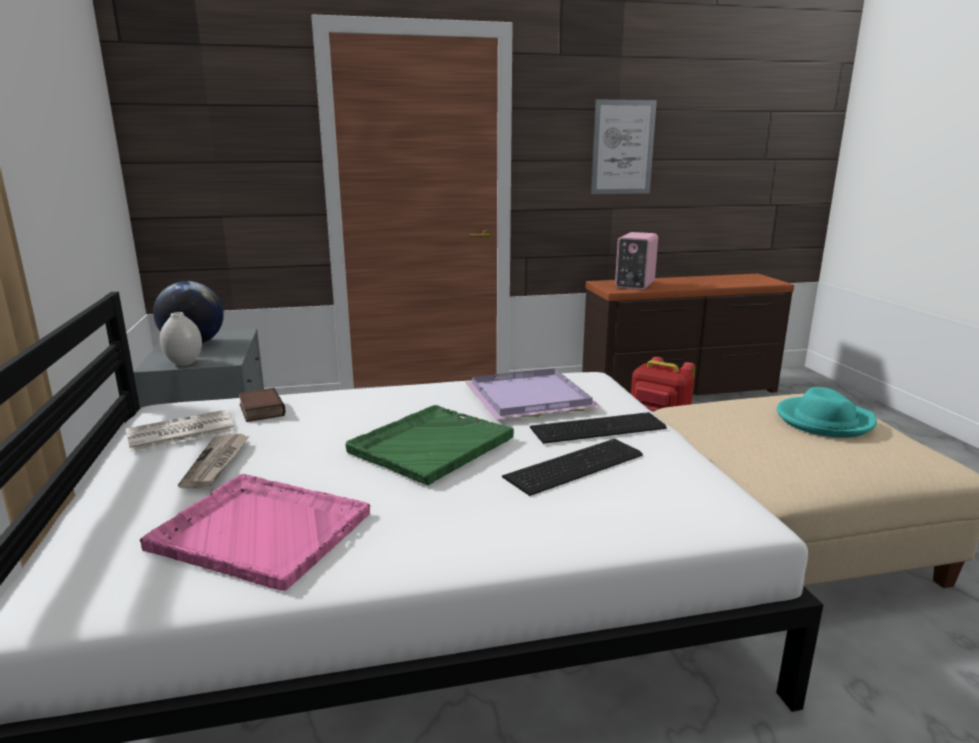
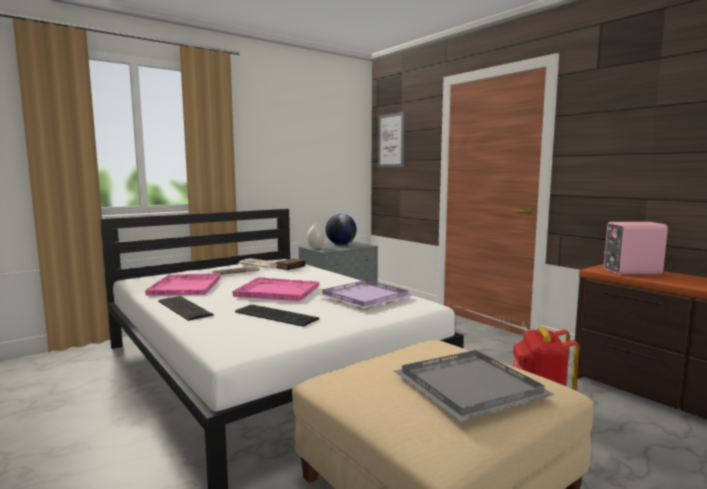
camera: 65 degrees right, 10 degrees down
green tray [346,405,514,486] -> pink tray [232,277,319,301]
keyboard [530,412,667,444] -> keyboard moved to [158,296,214,321]
picture [591,99,657,194] -> picture moved to [378,112,404,167]
turquoise hat [777,387,877,438] -> grey tray [394,350,555,422]

